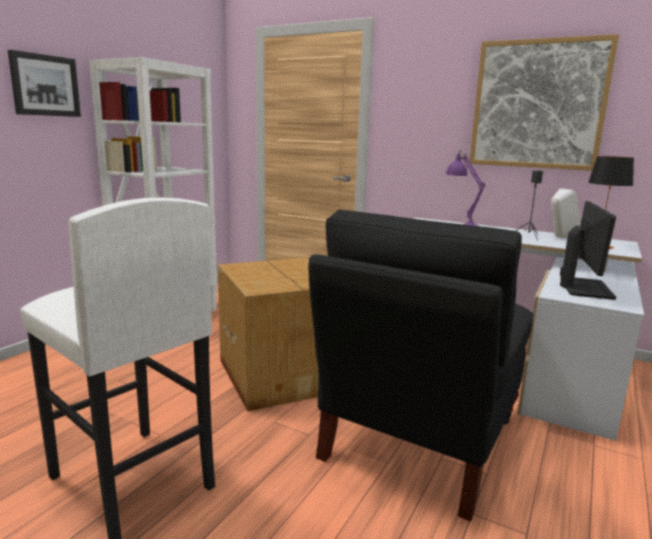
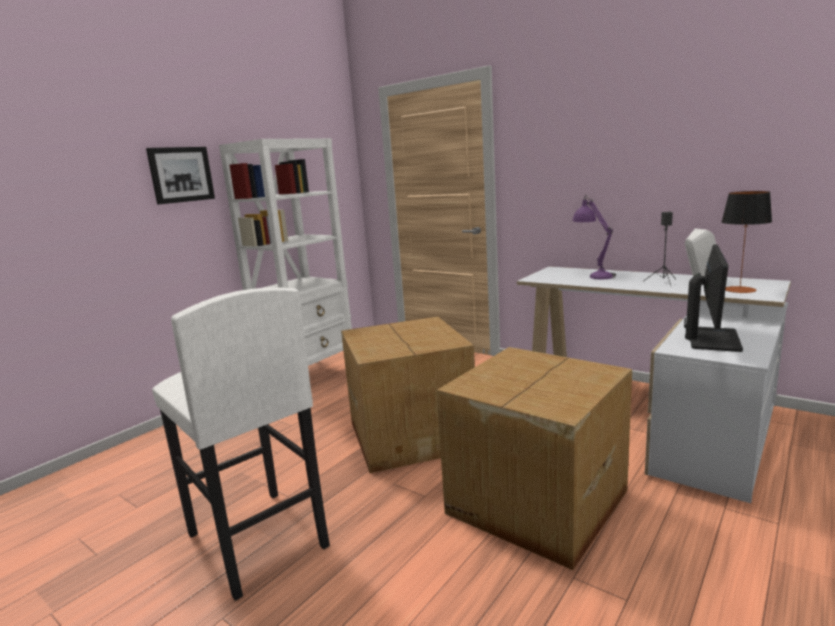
camera: 10 degrees right, 0 degrees up
black chair [308,210,533,522] -> cardboard box [437,347,632,570]
picture [469,34,619,171] -> none

